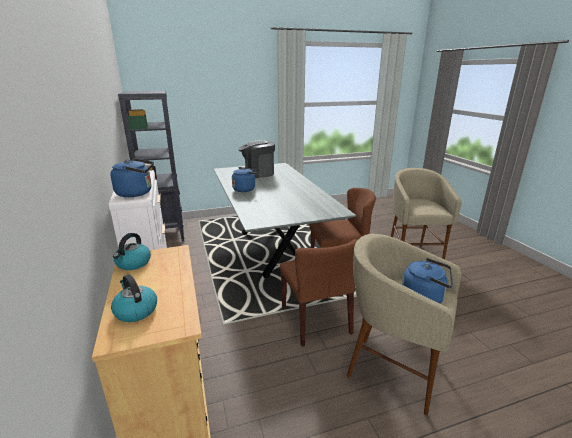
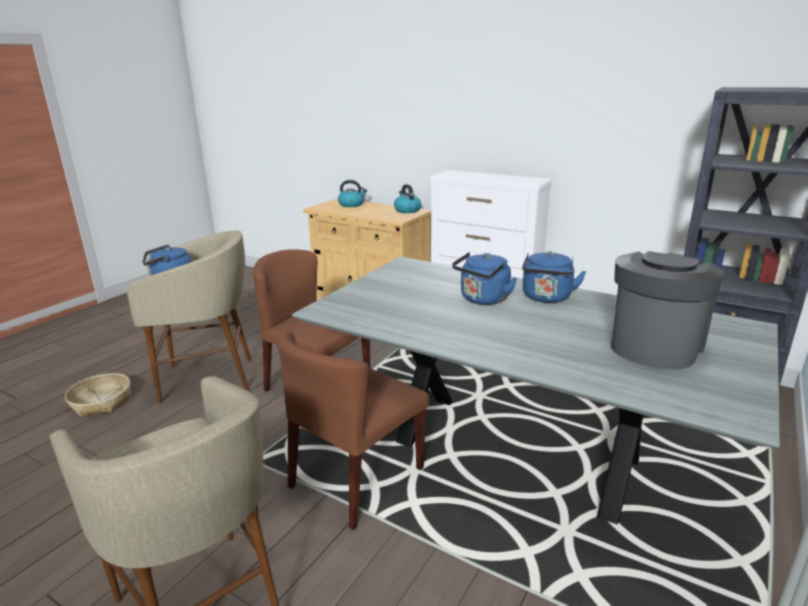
camera: 140 degrees right, 0 degrees up
blue kettle [110,158,154,197] -> blue kettle moved to [452,252,517,305]
none -> basket [65,373,131,417]

